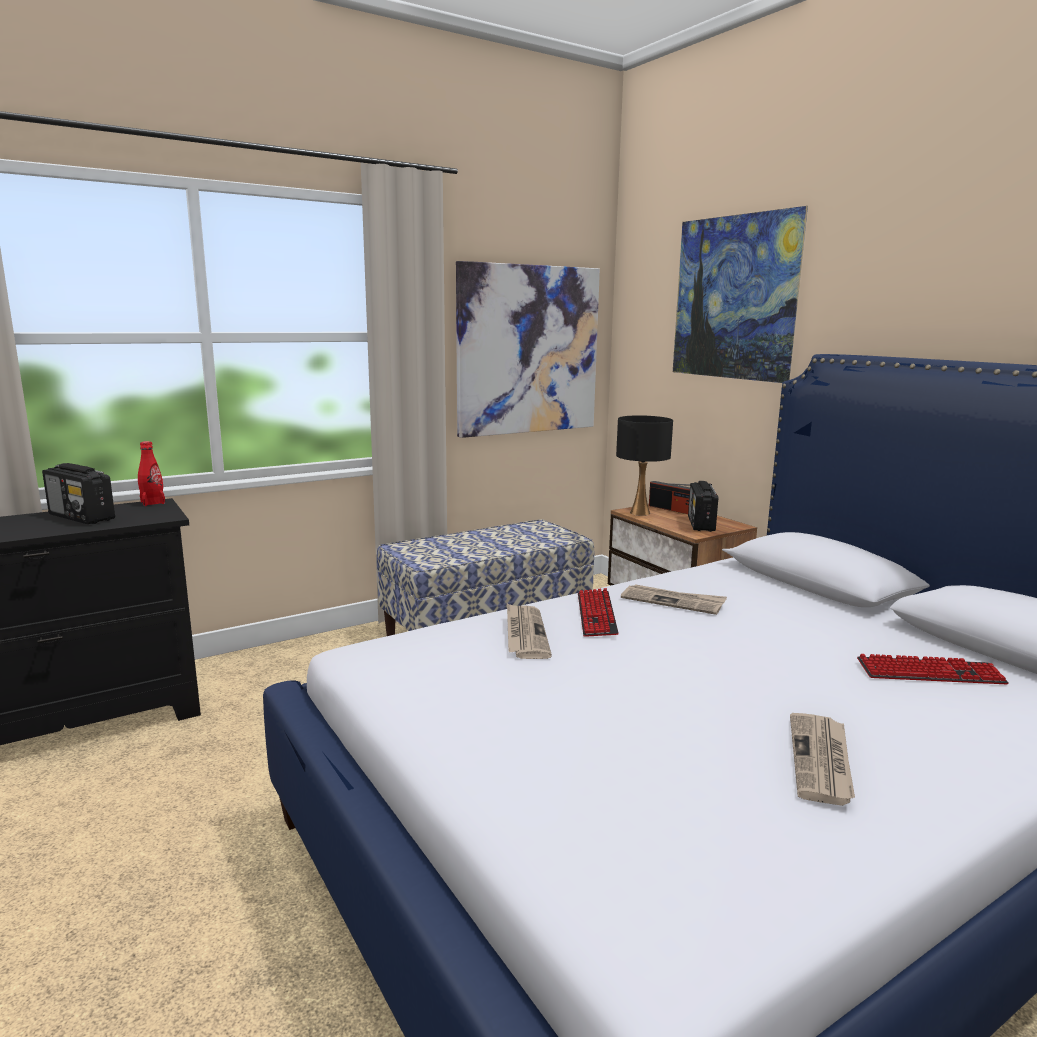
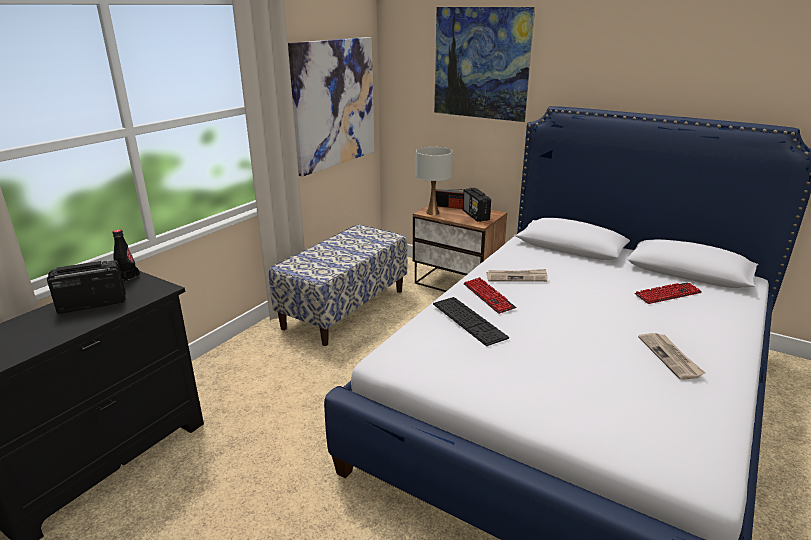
camera: 25 degrees left, 10 degrees up
radio [42,463,115,524] -> radio turned 150 degrees clockwise [47,260,126,314]
red bottle [138,441,165,506] -> black bottle [113,229,140,282]
newspaper [507,603,552,659] -> keyboard [433,297,509,346]
black table lamp [616,415,673,516] -> white table lamp [416,147,453,215]

